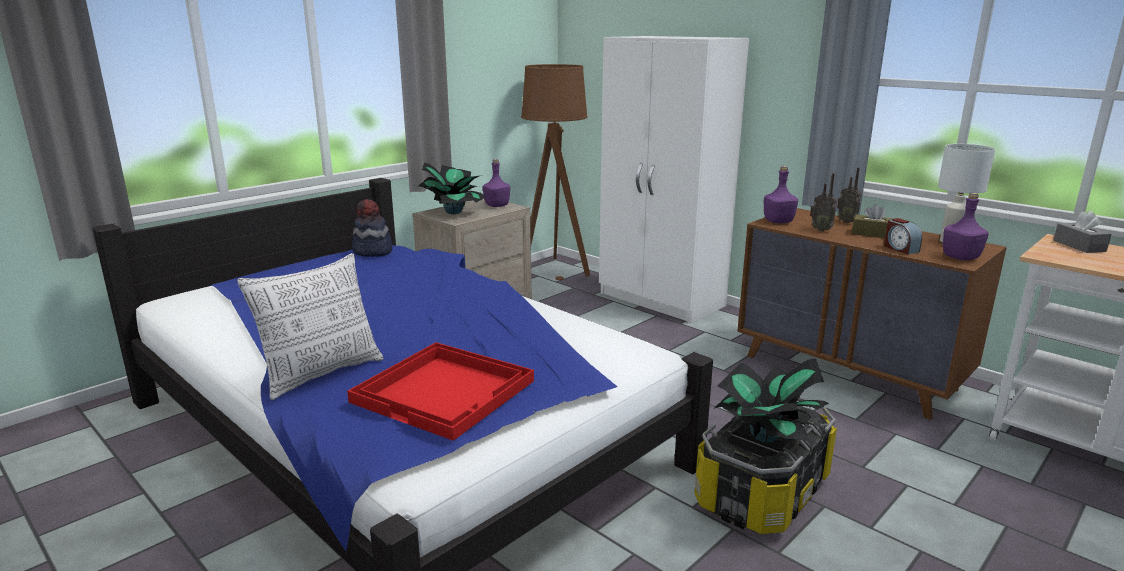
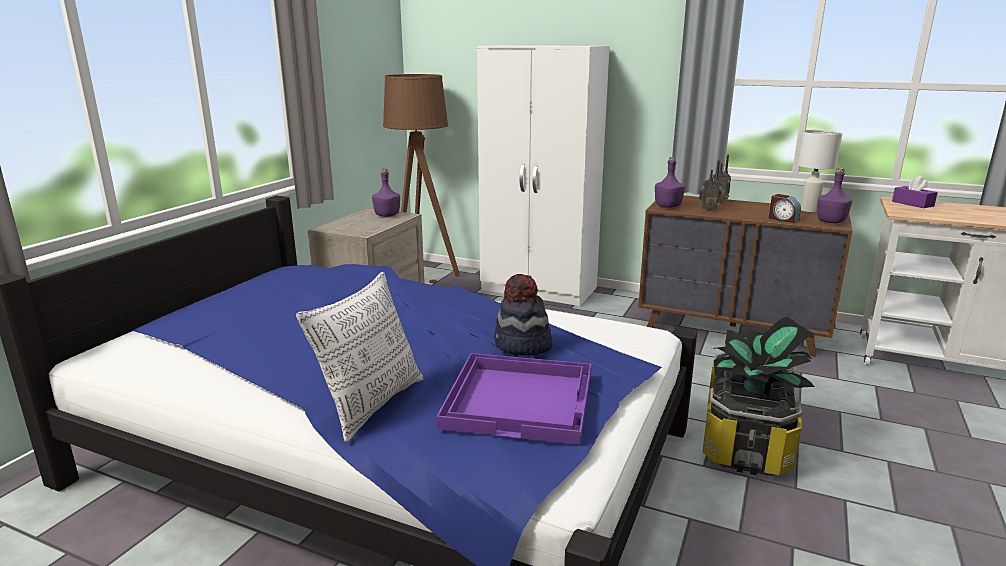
camera: 20 degrees left, 0 degrees up
red tray [347,342,534,441] -> purple tray [436,353,591,445]
hat [352,199,393,257] -> hat moved to [494,274,552,356]
potted plant [417,162,486,214] -> none
brown tissue box [852,204,894,238] -> none
grey tissue box [1053,211,1112,253] -> purple tissue box [892,176,938,208]

